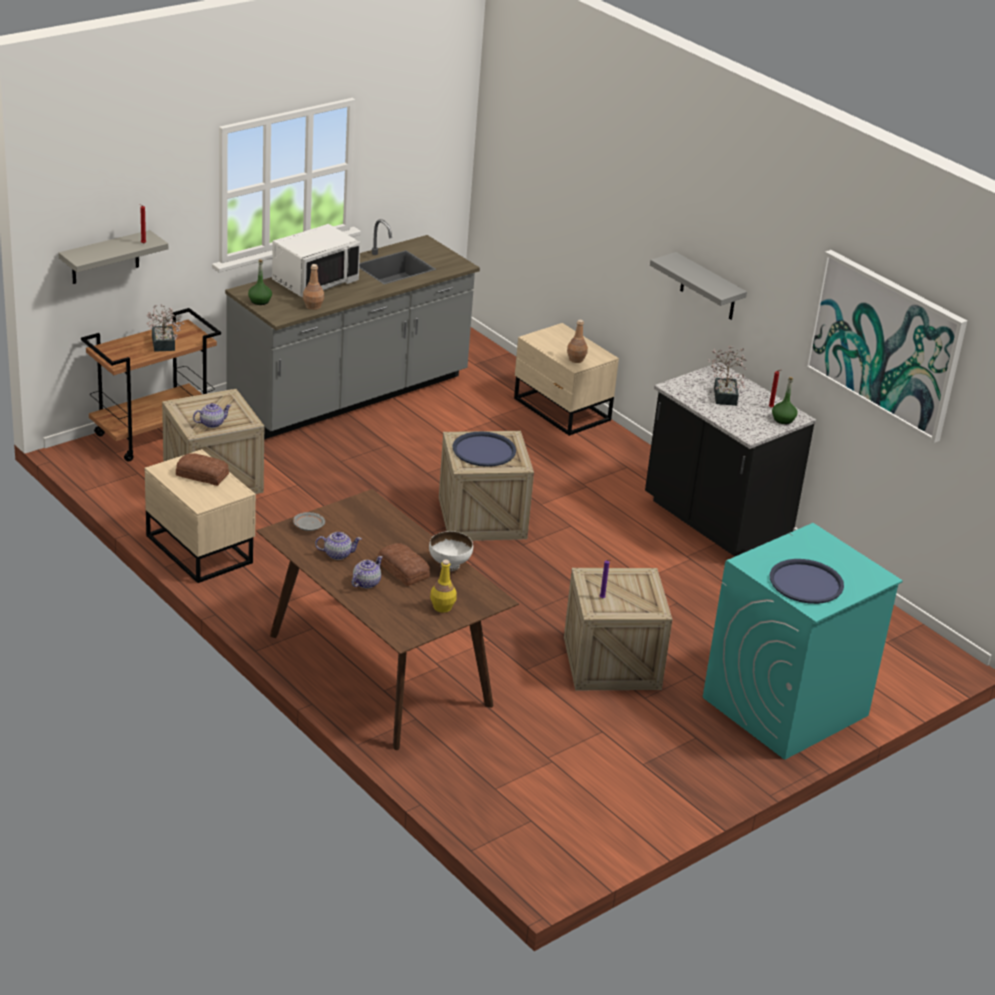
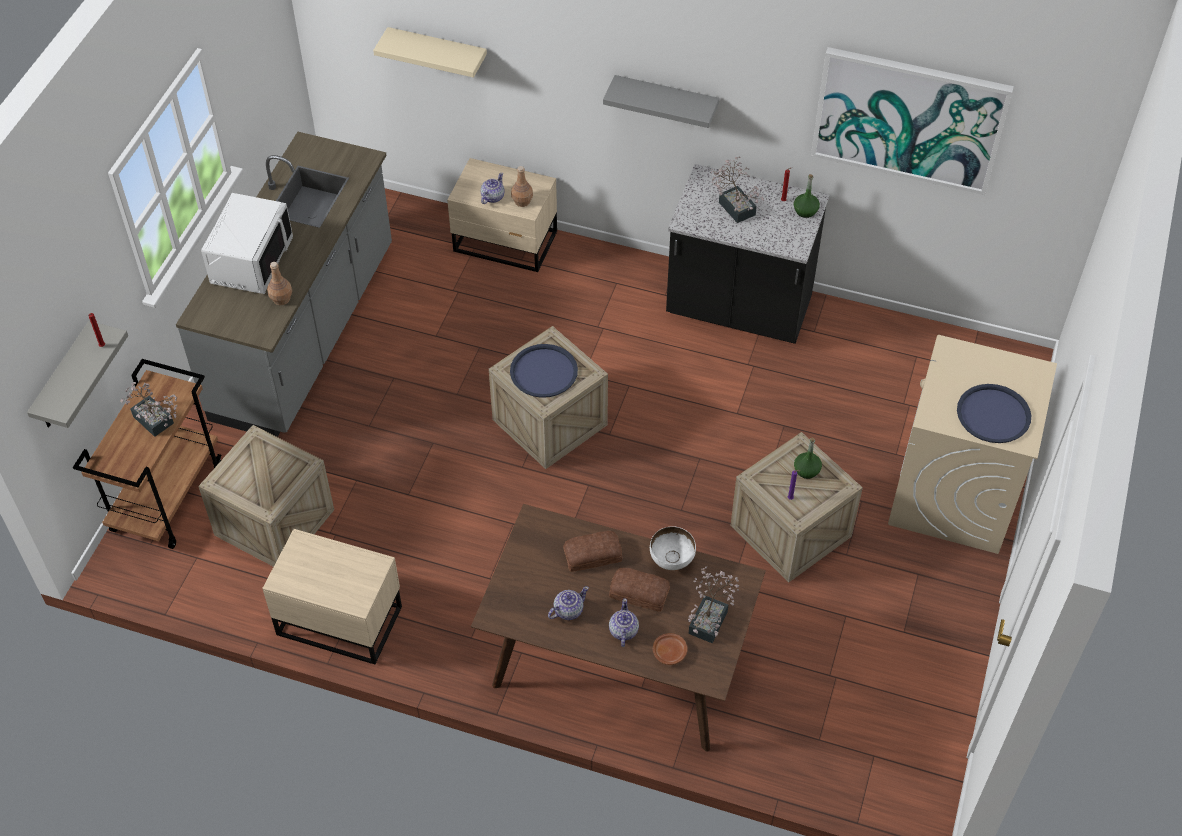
camera: 30 degrees left, 20 degrees up
bread [176,453,229,486] -> bread moved to [563,531,622,572]
teapot [193,403,231,428] -> teapot moved to [481,173,505,204]
green bottle [248,259,272,305] -> green bottle moved to [794,437,822,479]
grey plate [293,512,325,531] -> none
yellow bottle [430,560,457,613] -> potted plant [688,566,739,643]
turquoise washing machine [703,523,903,760] -> beige washing machine [888,335,1057,554]
none -> beige shelf [373,27,487,78]
none -> brown plate [653,633,688,665]

